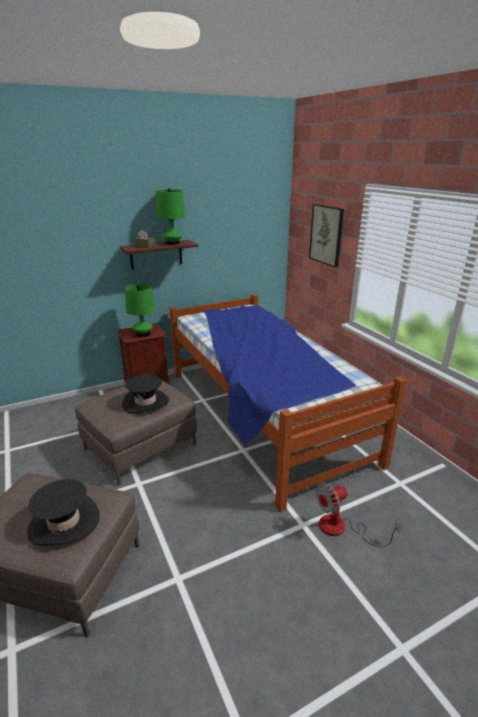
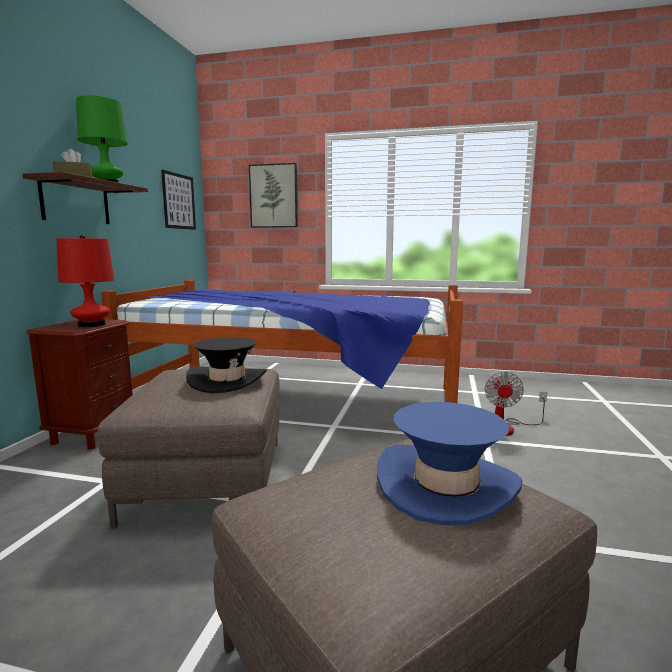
camera: 50 degrees left, 15 degrees down
black hat [27,479,99,546] -> blue hat [377,402,522,525]
green table lamp [125,284,155,337] -> red table lamp [56,235,114,327]
none -> picture [161,170,196,230]

